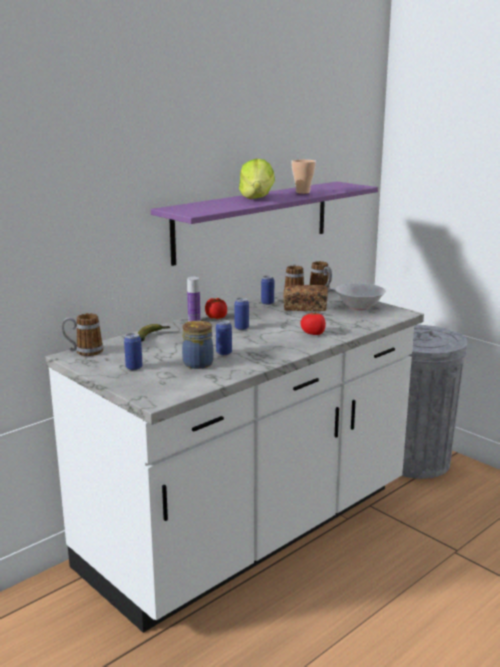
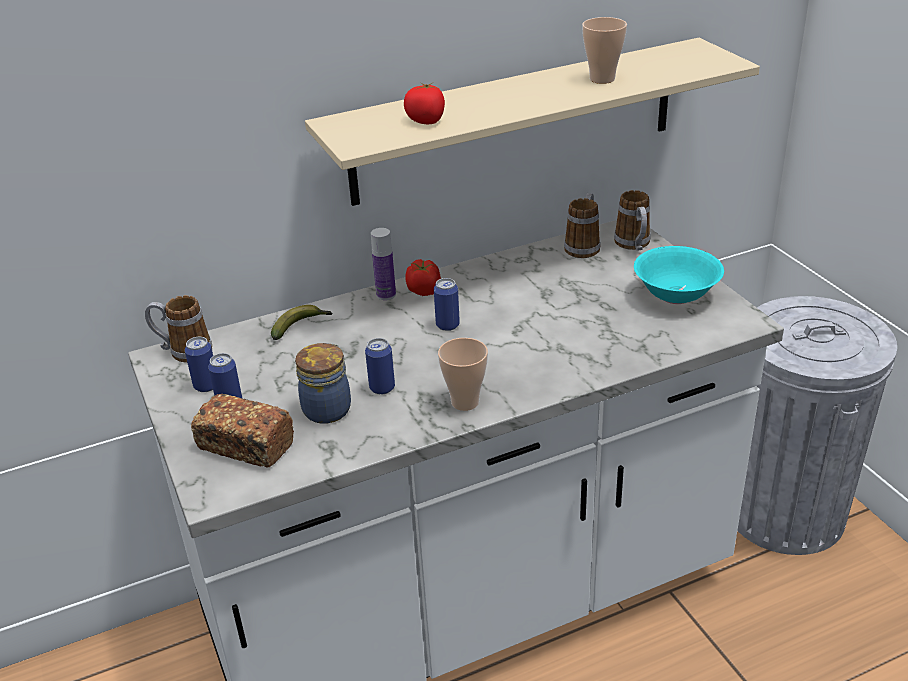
camera: 20 degrees right, 15 degrees up
purple shelf [151,181,378,266] -> beige shelf [305,38,760,206]
lettuce [239,159,275,199] -> none
can [261,276,274,305] -> can moved to [185,337,213,392]
bread [283,285,328,311] -> bread moved to [191,394,294,467]
tomato [301,312,326,335] -> tomato moved to [404,83,445,124]
white bowl [335,283,386,310] -> turquoise bowl [634,246,724,304]
none -> cup [438,338,488,411]

